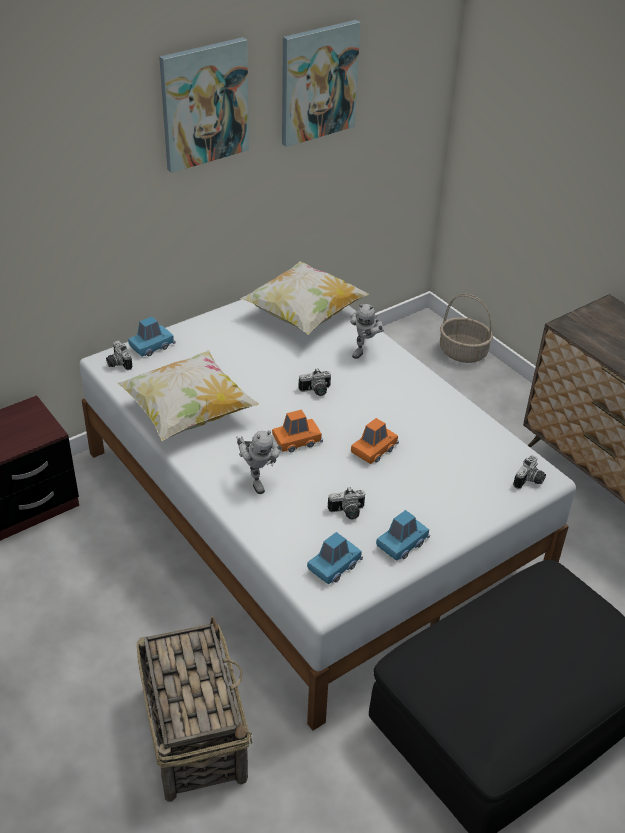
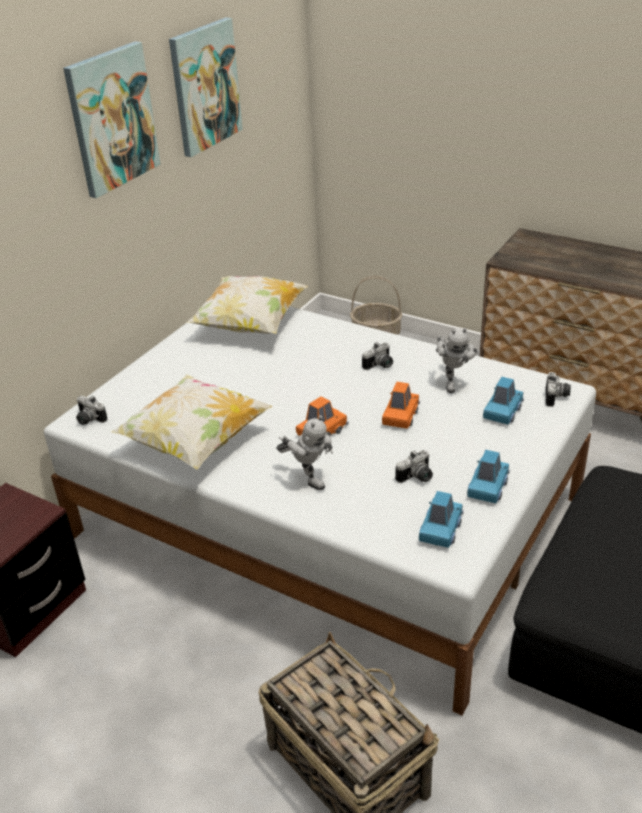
camera: 20 degrees left, 5 degrees down
blue toy car [128,317,175,357] -> blue toy car moved to [483,377,524,424]
camera [299,369,331,396] -> camera moved to [362,342,393,370]
toy robot [350,304,384,359] -> toy robot moved to [436,328,478,393]

